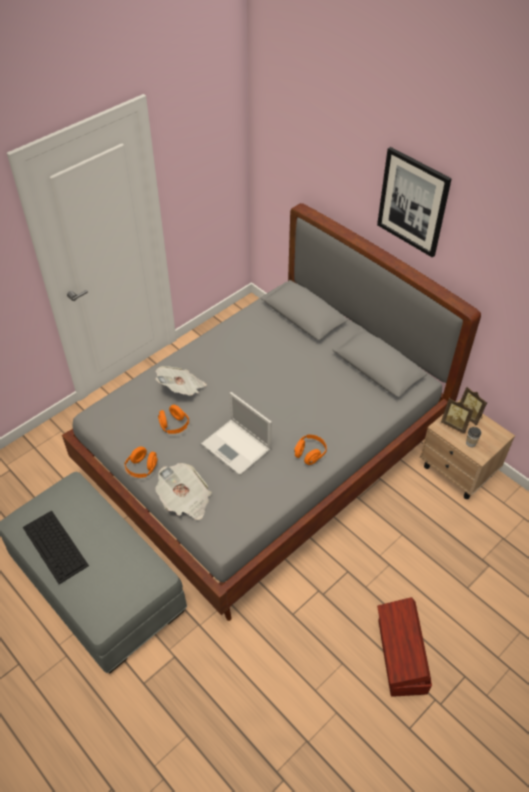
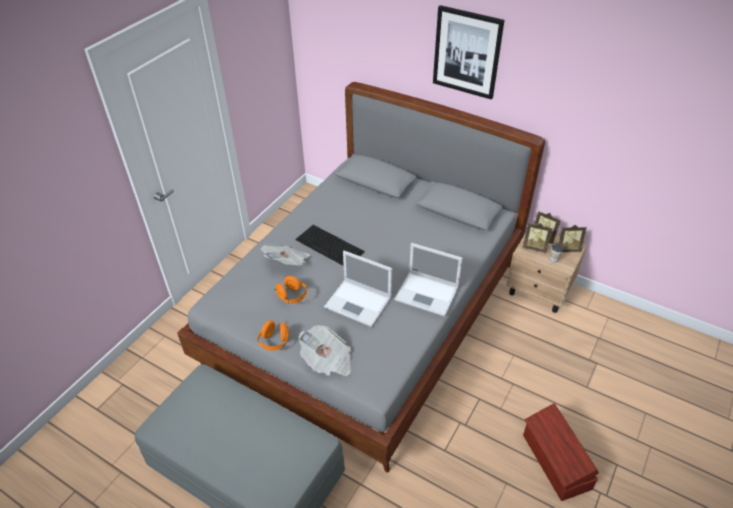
camera: 15 degrees left, 5 degrees down
keyboard [23,511,89,584] -> keyboard moved to [295,225,365,266]
orange headphones [294,435,327,465] -> laptop [394,243,463,317]
none -> picture frame [559,225,587,252]

